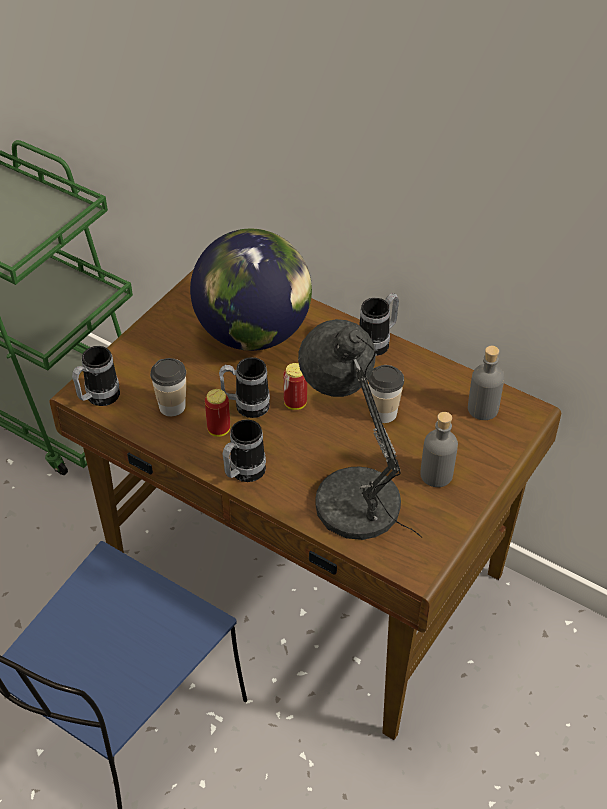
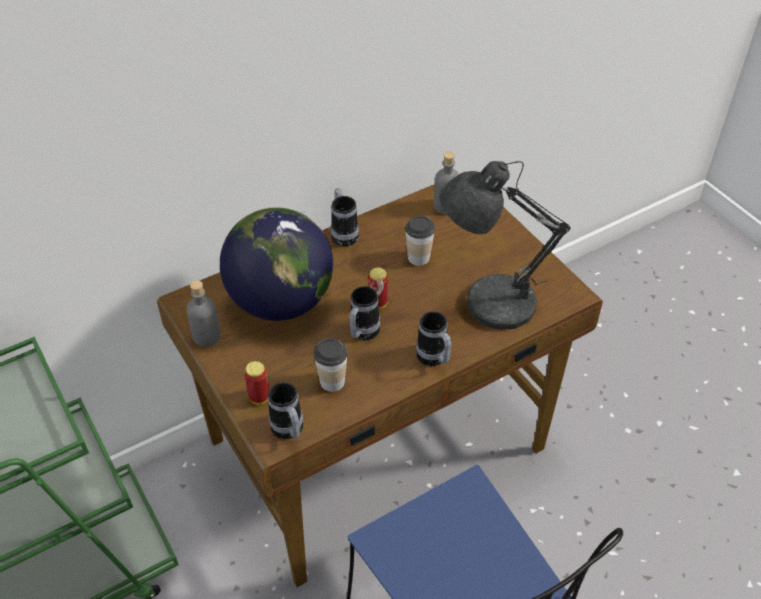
camera: 65 degrees left, 0 degrees up
can [205,389,230,437] -> can moved to [244,361,269,404]
grey bottle [420,412,458,487] -> grey bottle moved to [187,280,221,347]

